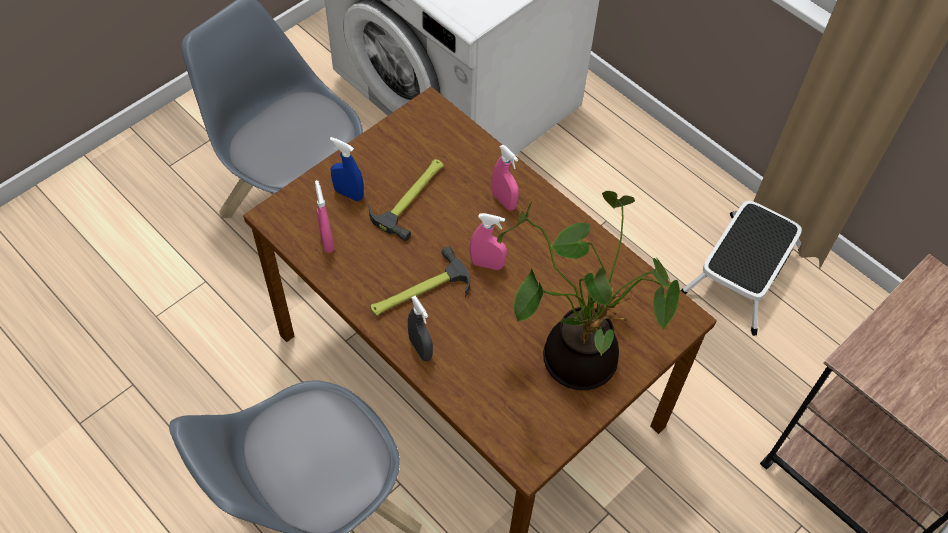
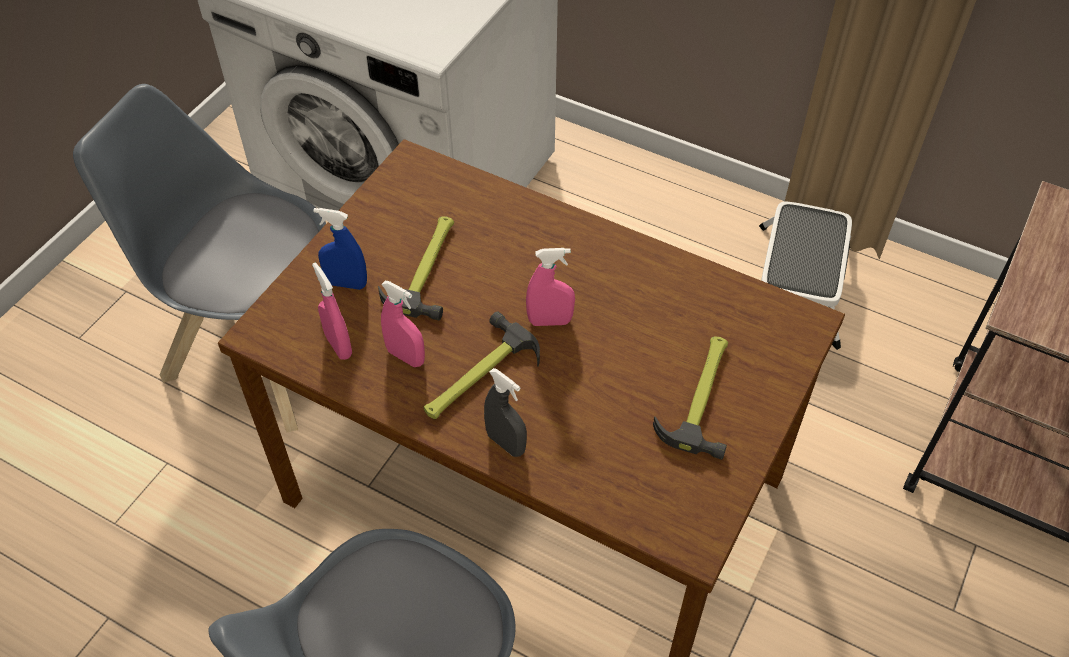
camera: 15 degrees left, 5 degrees down
pink spray bottle [492,144,519,210] -> pink spray bottle moved to [381,281,425,367]
potted plant [497,191,680,390] -> hammer [653,336,728,460]

